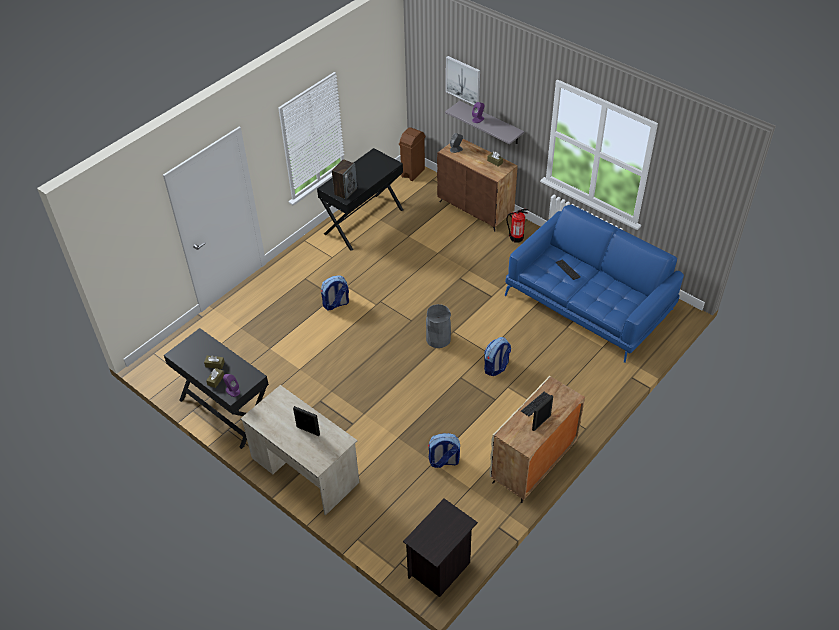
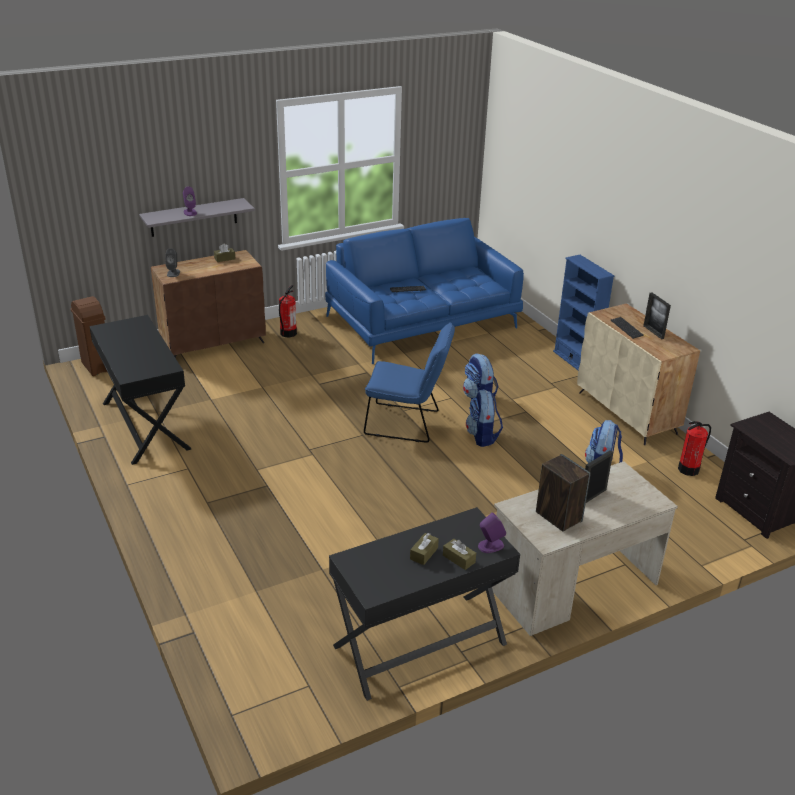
camera: 70 degrees left, 15 degrees down
backpack [321,275,349,310] -> backpack moved to [466,389,503,447]
speaker [332,159,357,200] -> speaker moved to [536,454,591,532]
grey trash can [426,304,451,348] -> blue chair [364,322,455,443]
picture [446,56,480,105] -> none
none -> blue bookcase [553,255,615,370]
none -> fire extinguisher [678,421,711,476]

